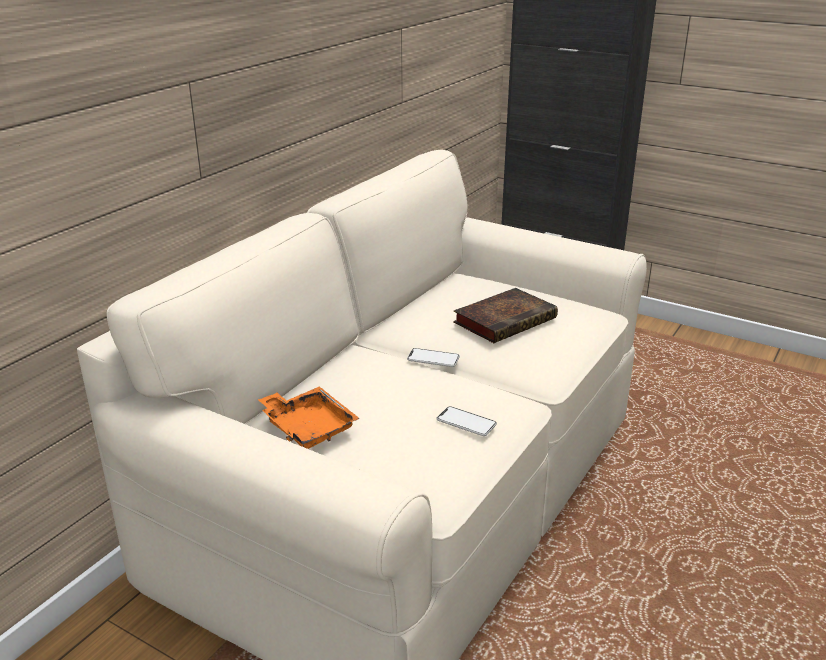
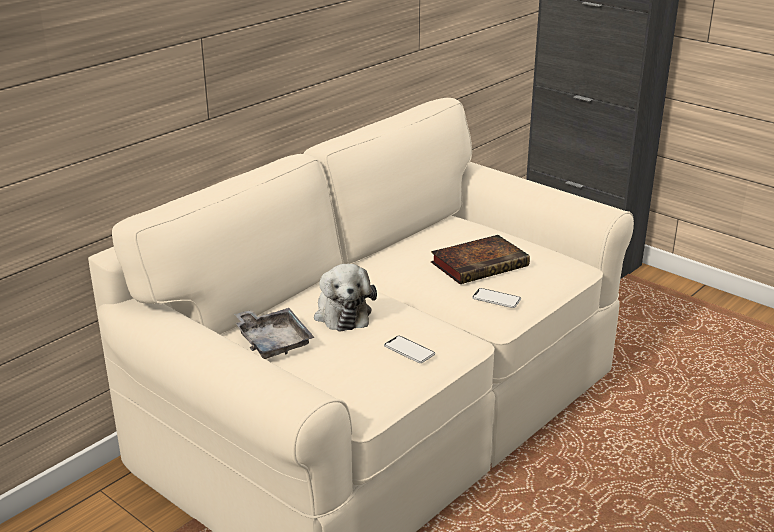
camera: 10 degrees right, 0 degrees up
orange tray [258,386,360,449] -> grey tray [235,308,315,359]
phone [407,348,460,367] -> phone moved to [472,288,521,308]
none -> plush toy [314,264,377,331]

